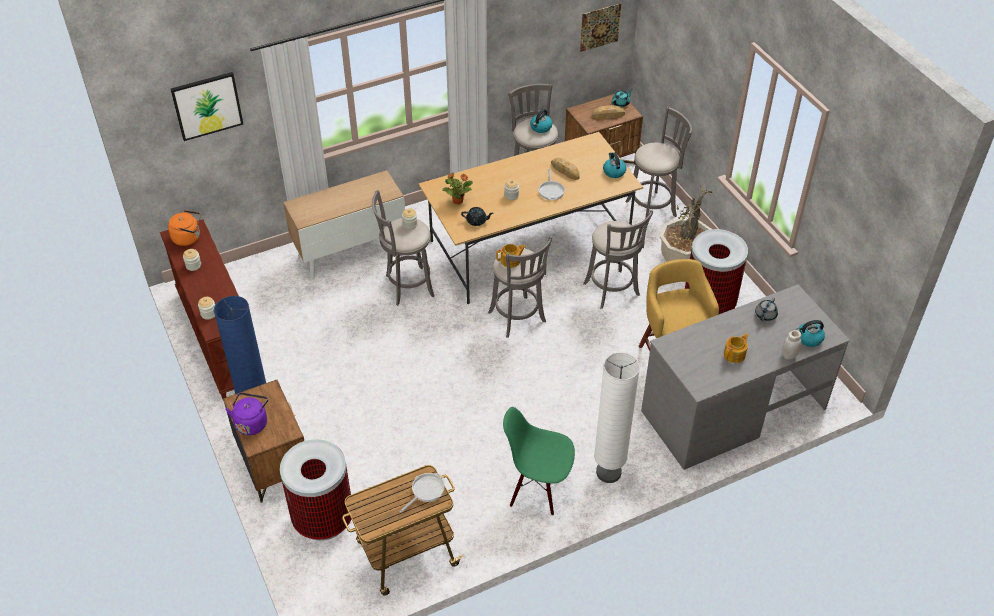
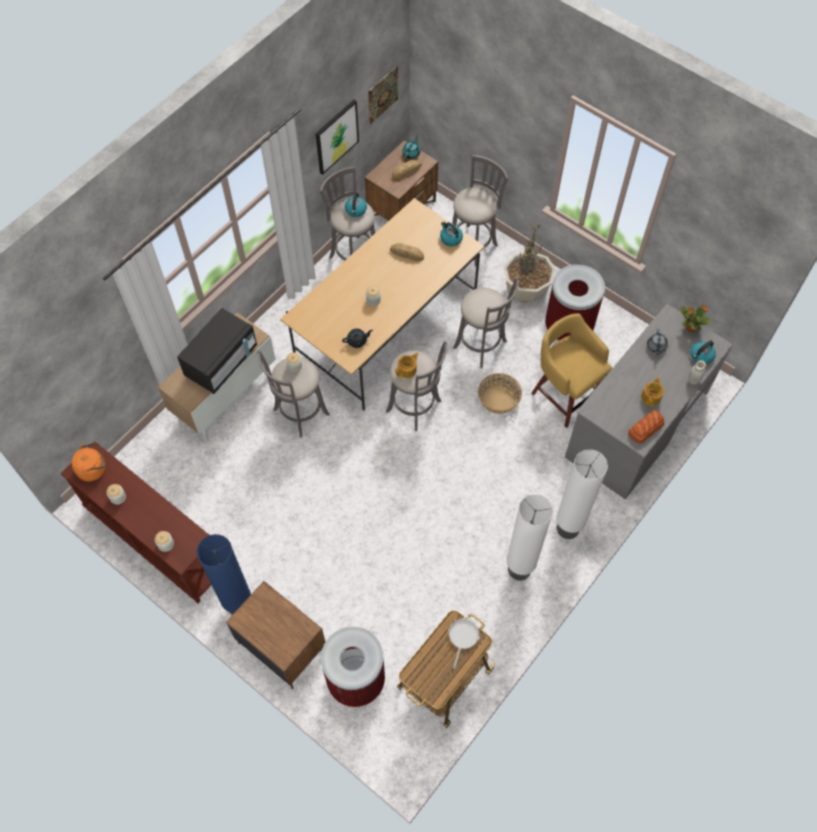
camera: 25 degrees left, 15 degrees up
picture [171,72,243,141] -> picture moved to [315,100,359,175]
purple kettle [225,393,268,435] -> none
potted plant [442,173,473,204] -> potted plant moved to [680,304,712,332]
green chair [503,407,575,515] -> white floor lamp [507,494,553,580]
frying pan [538,169,566,200] -> none
none -> black microwave [177,308,257,394]
none -> basket [478,373,522,414]
none -> bread [628,410,664,443]

